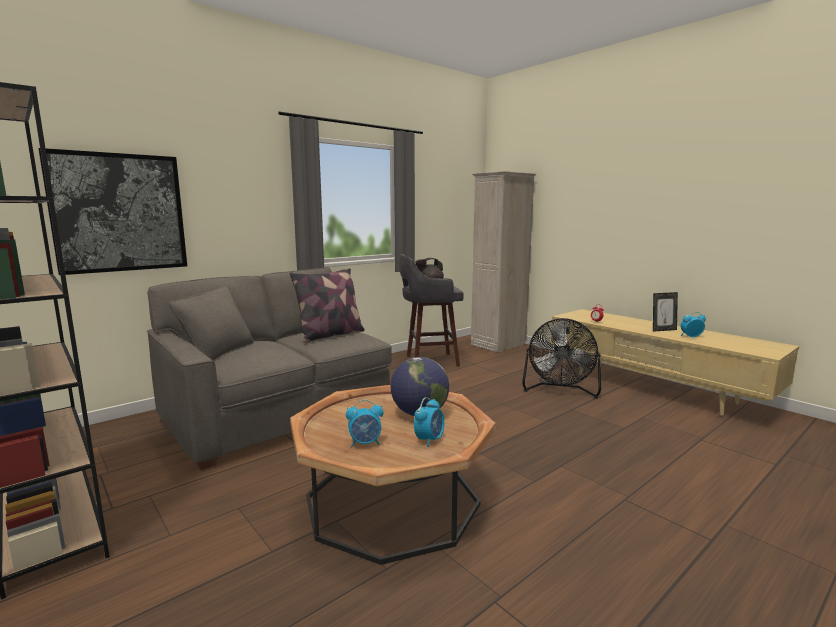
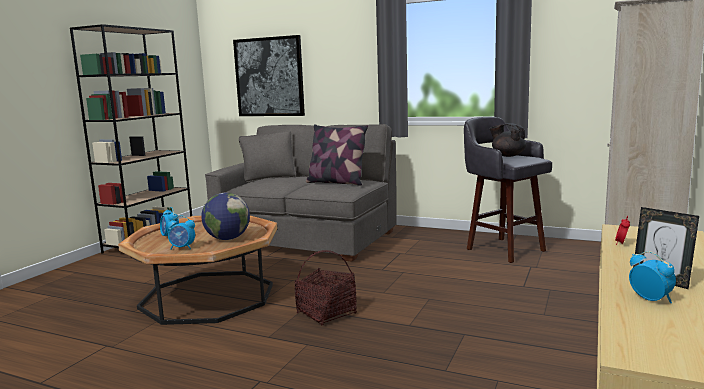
camera: 65 degrees right, 0 degrees up
black fan [522,318,601,399] -> none
none -> basket [295,250,357,325]

